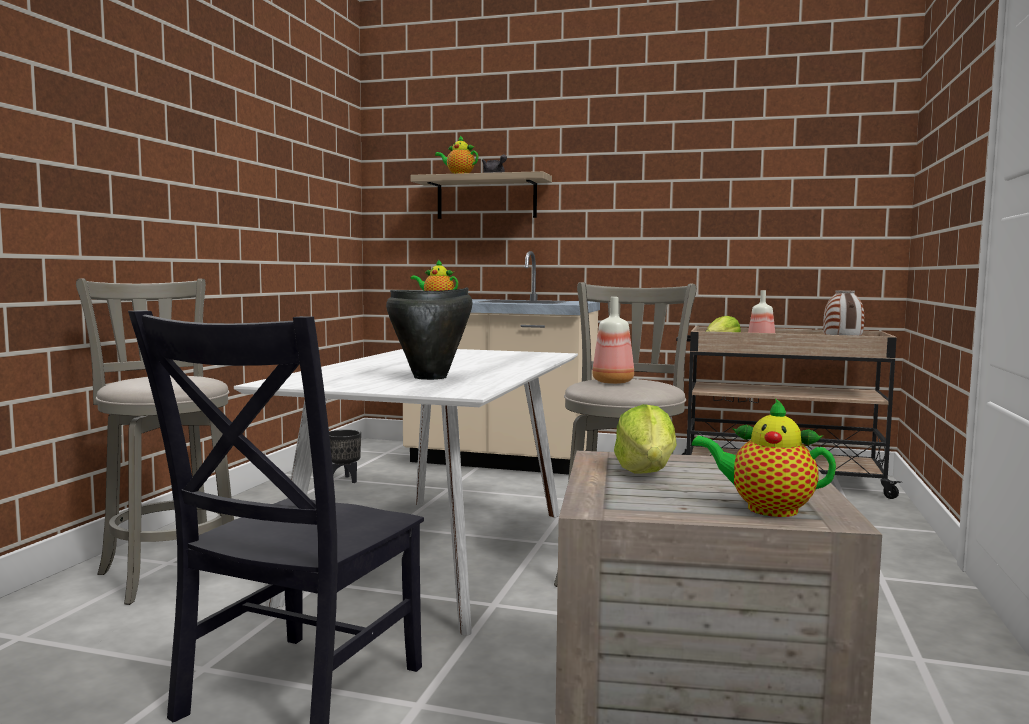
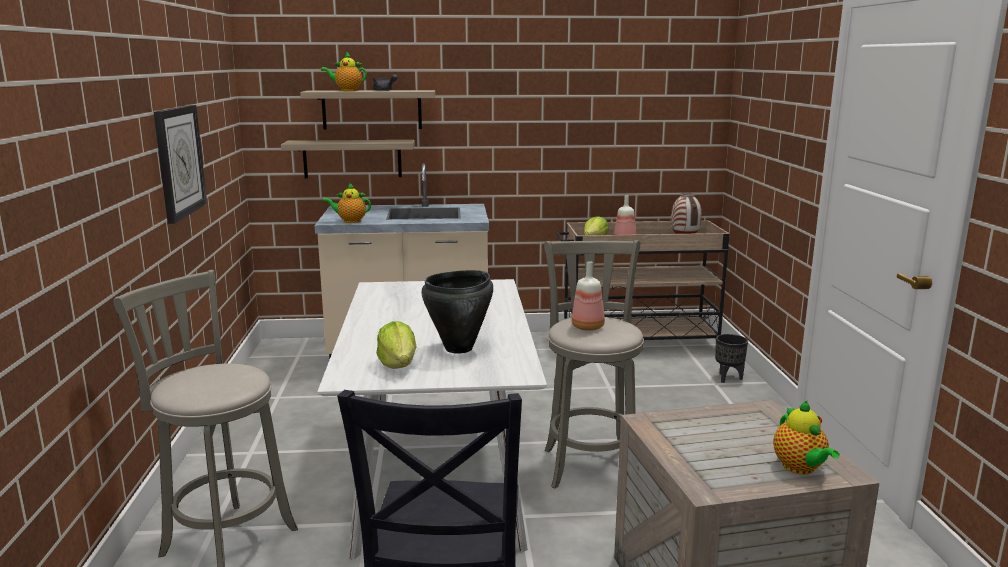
camera: 20 degrees left, 10 degrees up
black planter [329,430,361,483] -> black planter moved to [715,334,748,383]
lettuce [614,404,677,474] -> lettuce moved to [377,321,416,369]
teapot [692,398,836,517] -> teapot turned 105 degrees counterclockwise [773,401,840,475]
none -> wall clock [154,105,207,224]
none -> shelf [281,140,415,178]

